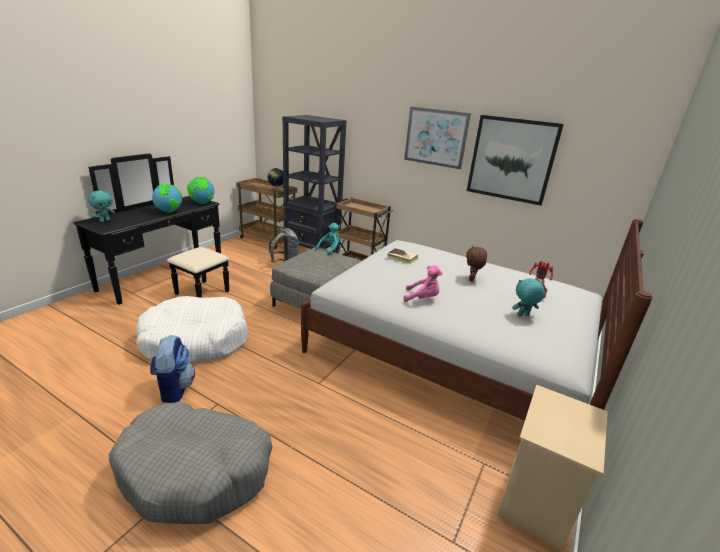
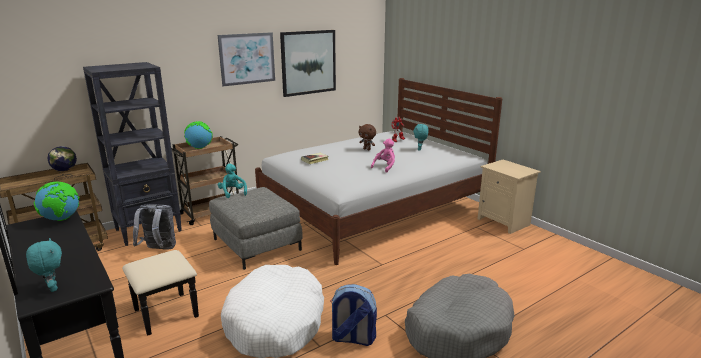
camera: 65 degrees left, 5 degrees down
globe [152,184,182,213] -> globe moved to [184,121,213,149]

